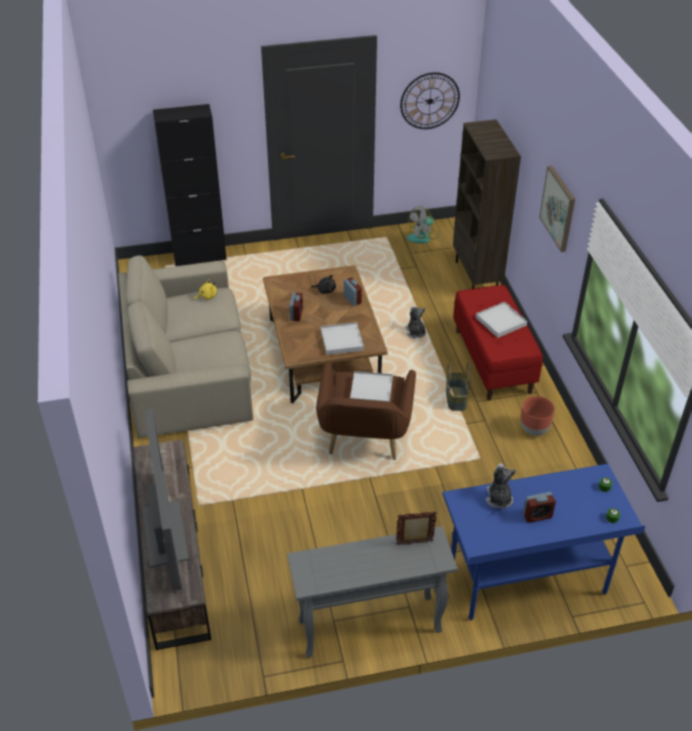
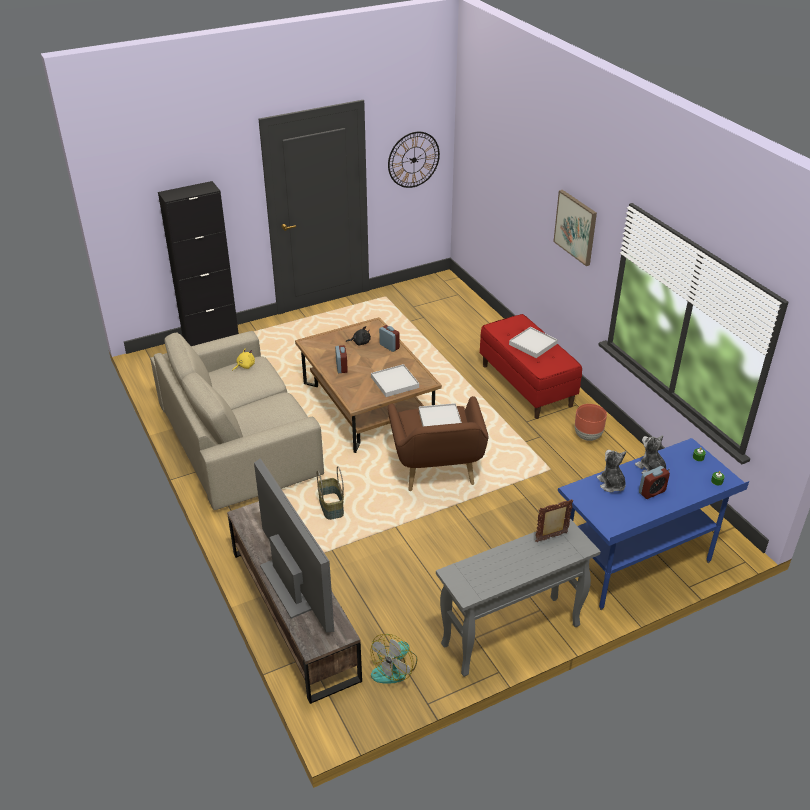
camera: 15 degrees left, 5 degrees down
plush toy [405,306,426,339] -> plush toy moved to [635,435,670,474]
fan [407,206,439,243] -> fan moved to [371,634,417,684]
basket [446,363,471,411] -> basket moved to [317,466,344,520]
brown bookcase [453,119,521,289] -> none

